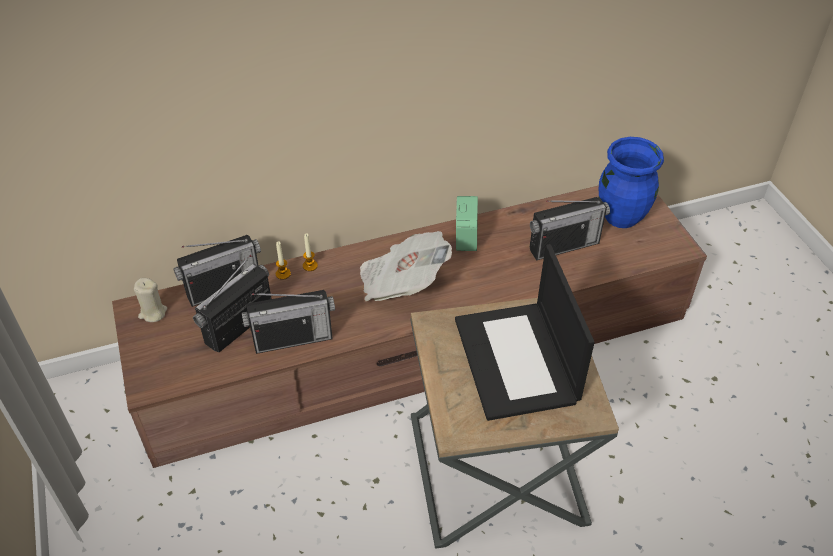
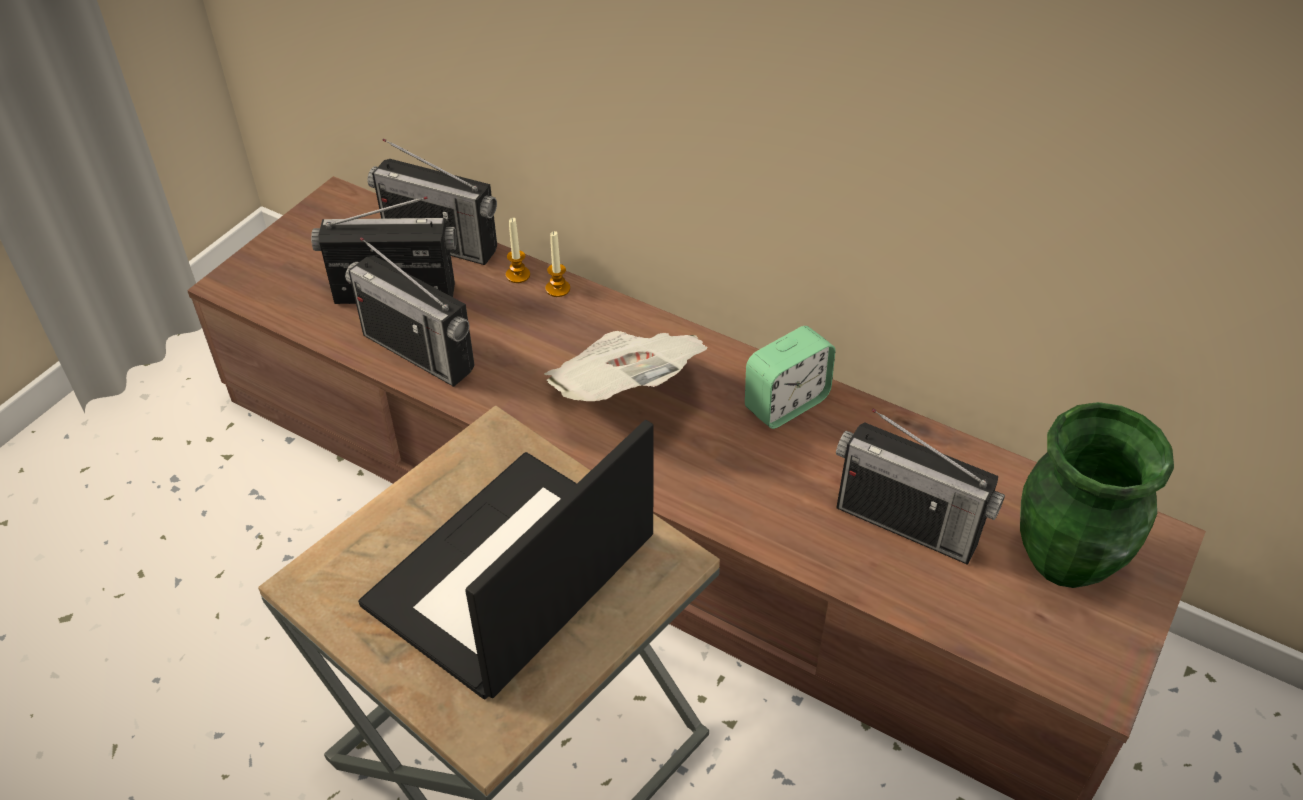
camera: 50 degrees right, 0 degrees up
beige candle [134,278,167,322] -> none
blue vase [599,137,664,228] -> green vase [1020,402,1174,588]

